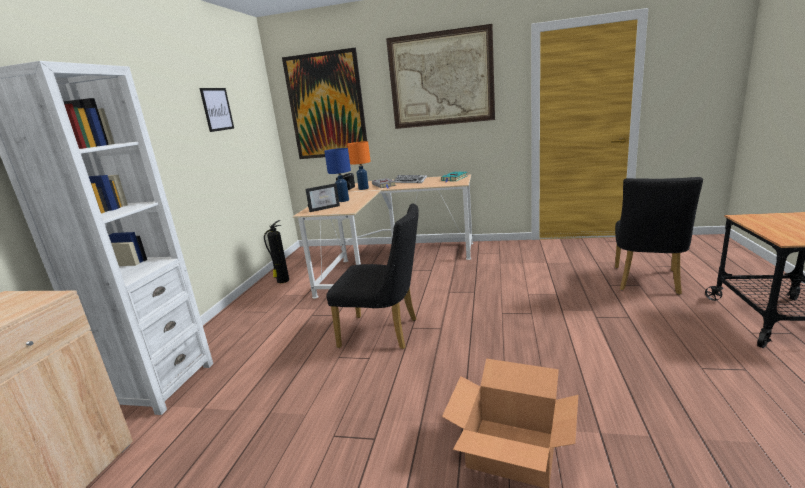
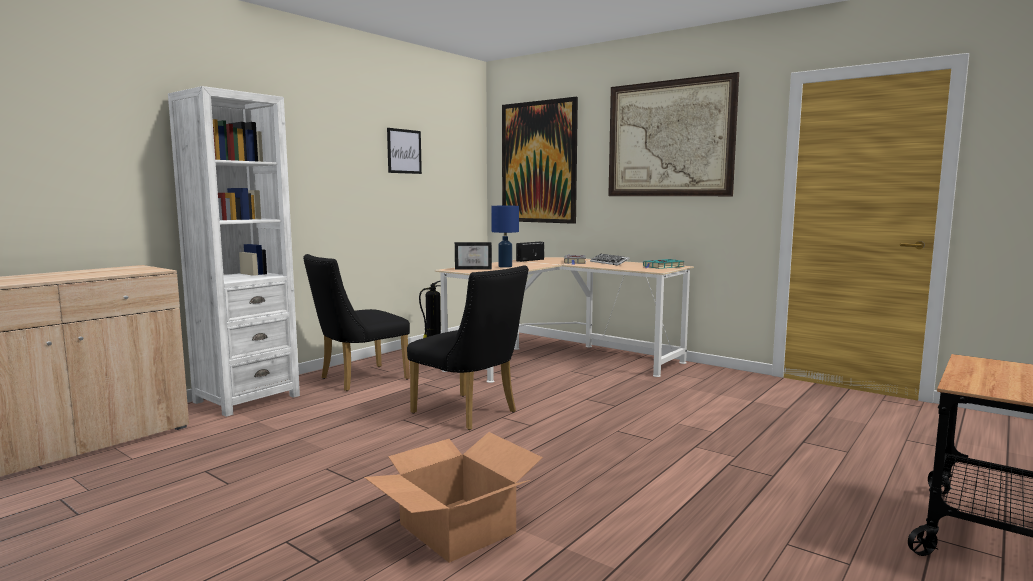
camera: 25 degrees right, 10 degrees down
orange table lamp [347,141,371,190] -> none
black chair [615,177,703,295] -> black chair moved to [303,254,410,391]

